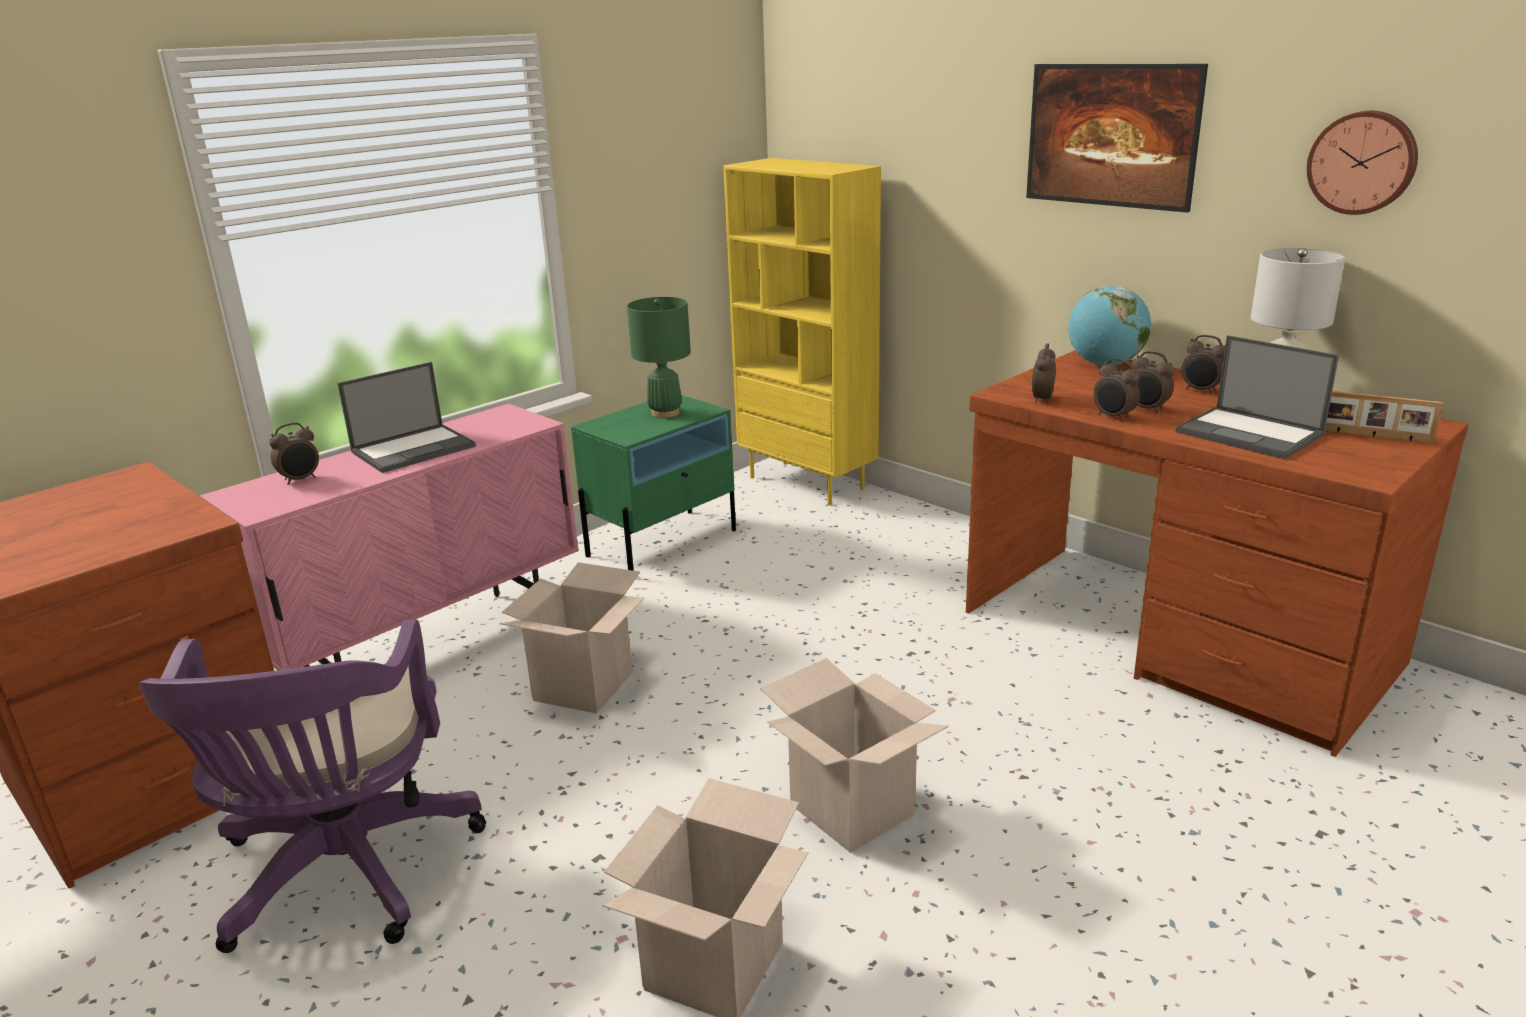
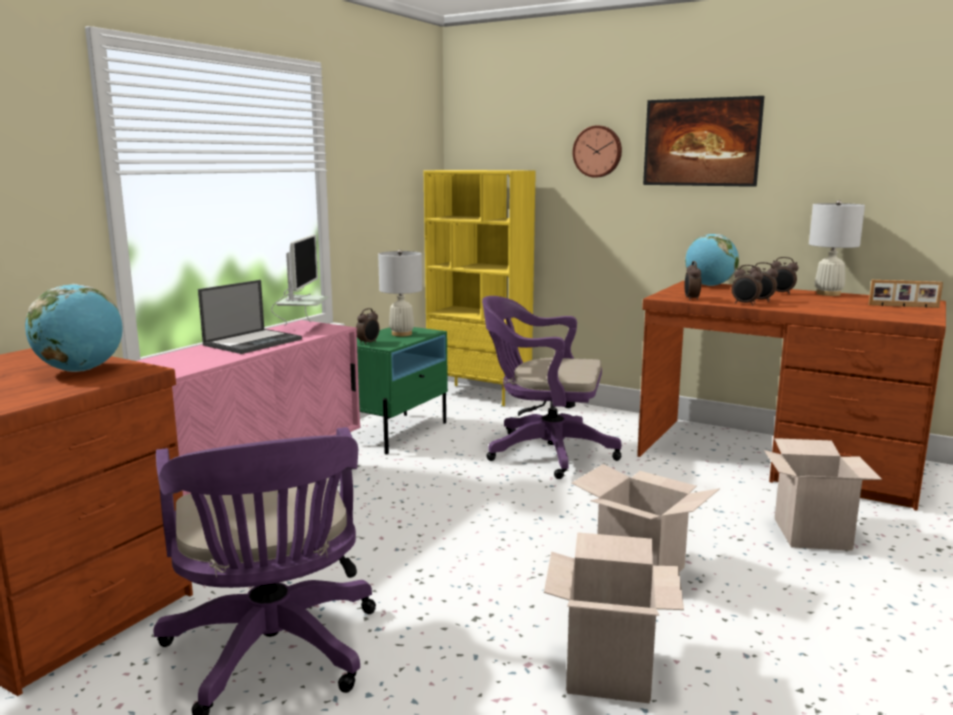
camera: 15 degrees left, 10 degrees down
alarm clock [269,423,319,485] -> alarm clock moved to [356,308,380,345]
cardboard box [499,562,644,714] -> cardboard box moved to [764,438,882,551]
green table lamp [627,297,691,418] -> white table lamp [378,250,422,336]
laptop [1176,335,1339,459] -> none
wall clock [1307,111,1418,215] -> wall clock moved to [573,125,622,178]
none -> globe [25,284,123,372]
none -> monitor [271,234,330,326]
none -> purple office chair [482,296,622,479]

